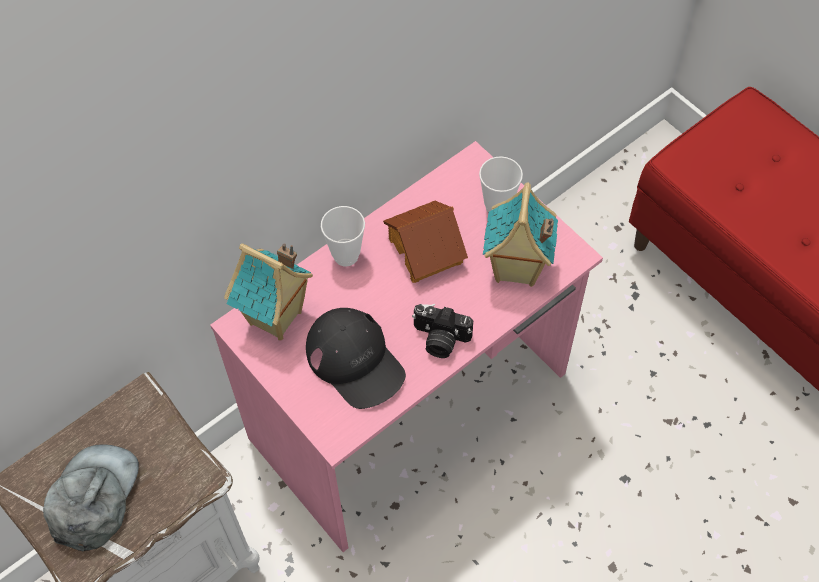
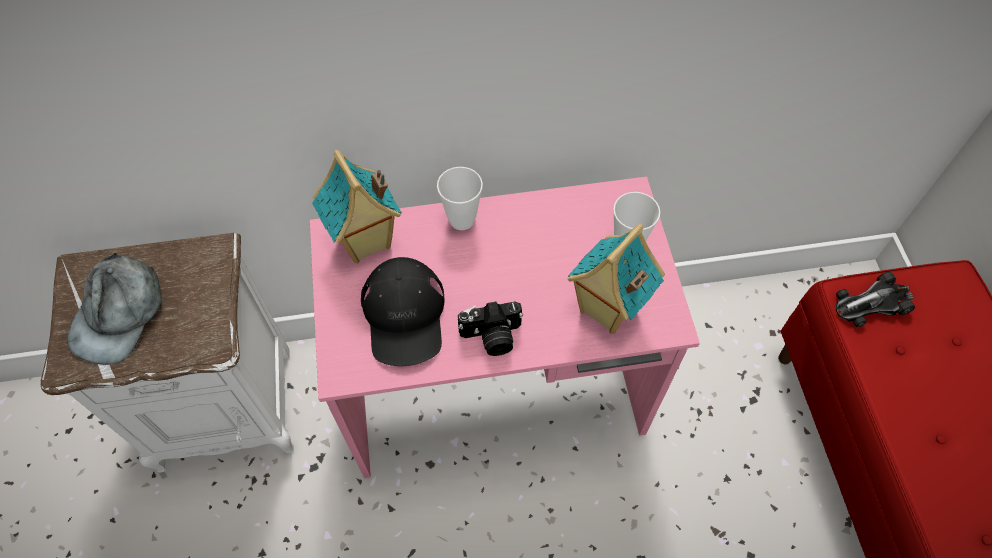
camera: 30 degrees right, 0 degrees up
grey cap [43,444,139,551] -> grey cap turned 150 degrees clockwise [67,253,162,365]
toy house [383,201,468,283] -> none
camera [412,304,473,358] -> camera turned 60 degrees counterclockwise [458,302,523,356]
none -> toy car [836,272,915,327]

